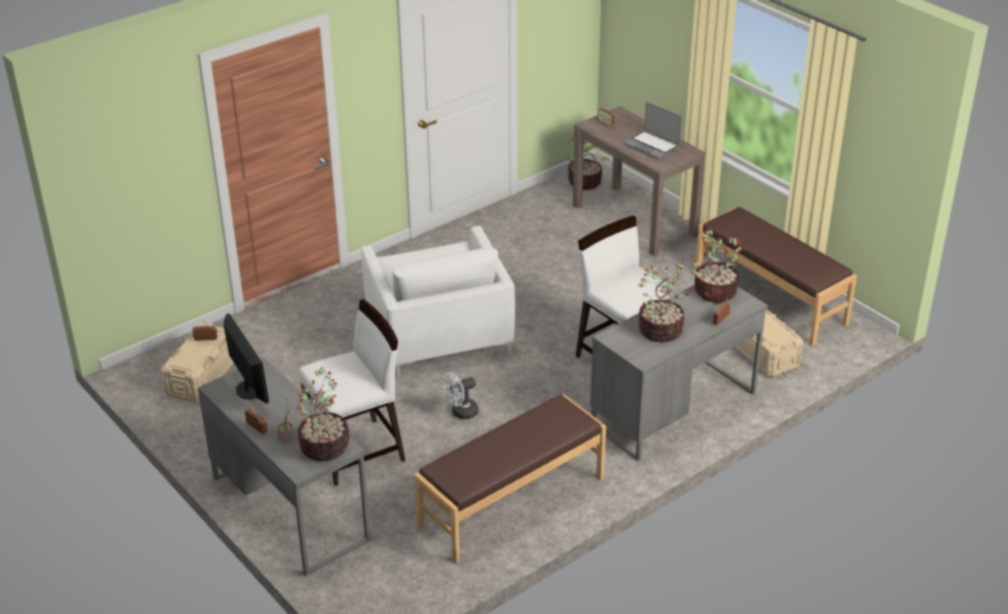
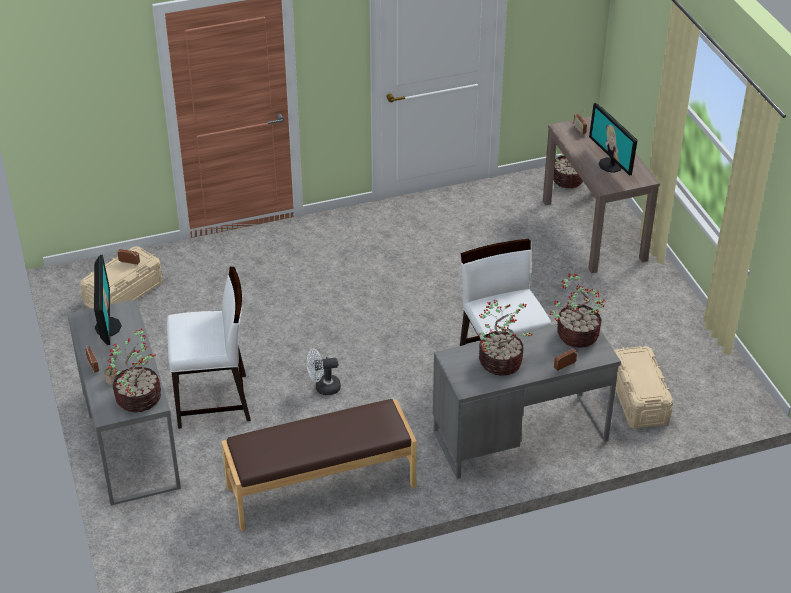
camera: 20 degrees right, 5 degrees up
white armchair [361,226,515,378] -> none
laptop [624,102,682,160] -> monitor [589,103,638,176]
brown bench [695,207,857,346] -> none

